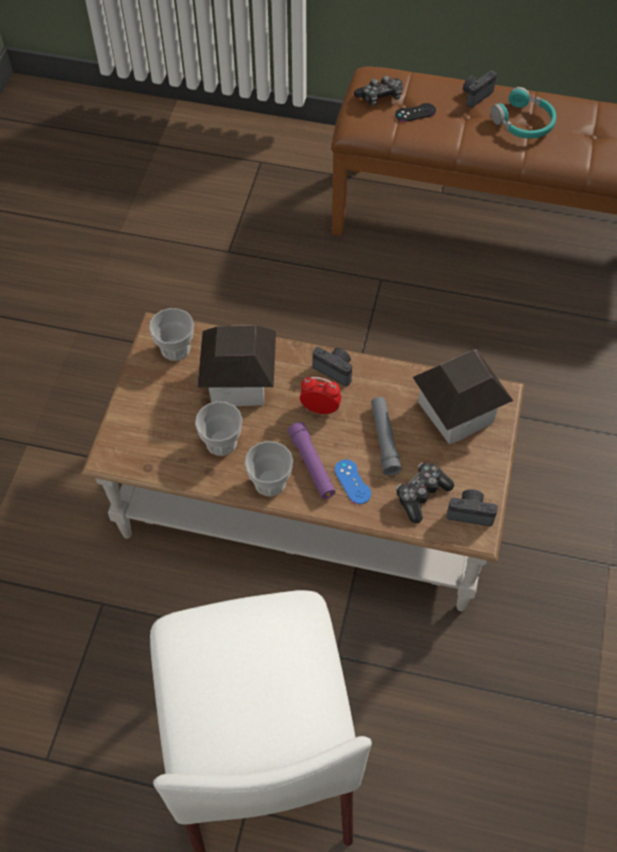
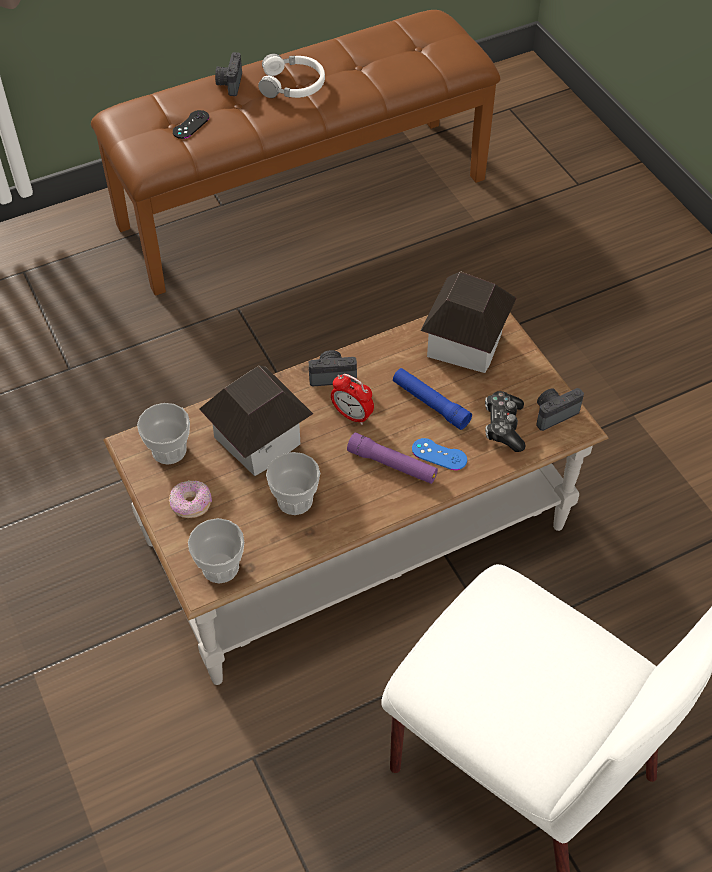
camera: 40 degrees left, 5 degrees down
cup [244,441,293,496] -> cup moved to [188,518,244,583]
alarm clock [300,377,341,415] -> alarm clock turned 120 degrees counterclockwise [331,374,374,425]
game controller [354,76,403,106] -> none
grey flashlight [371,397,402,475] -> blue flashlight [393,368,472,430]
turquoise headphones [491,87,556,139] -> white headphones [258,53,325,98]
none -> donut [169,480,212,518]

